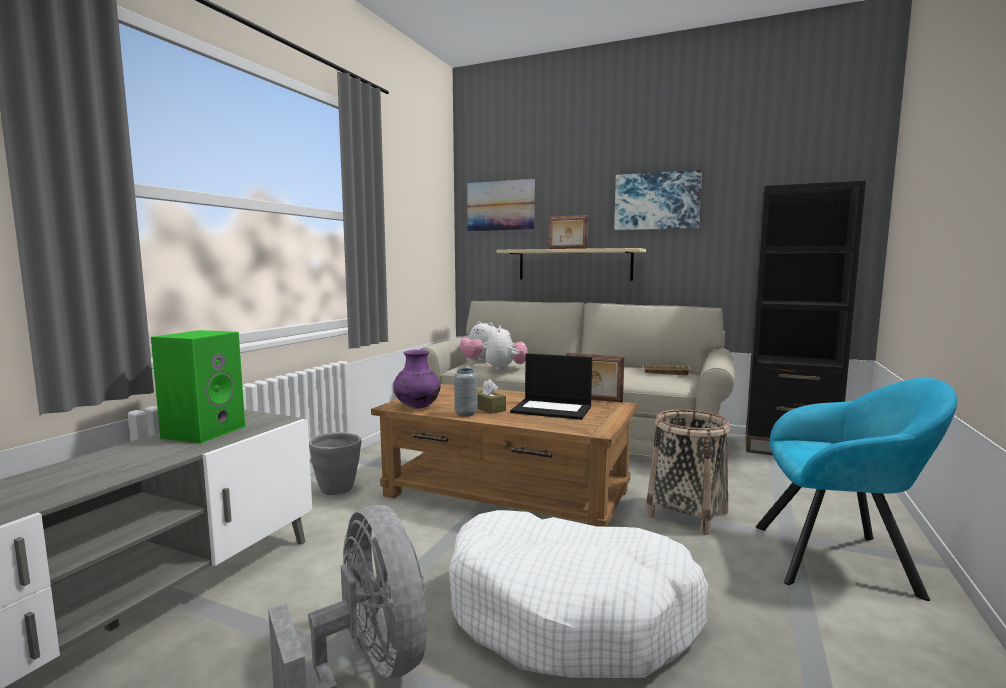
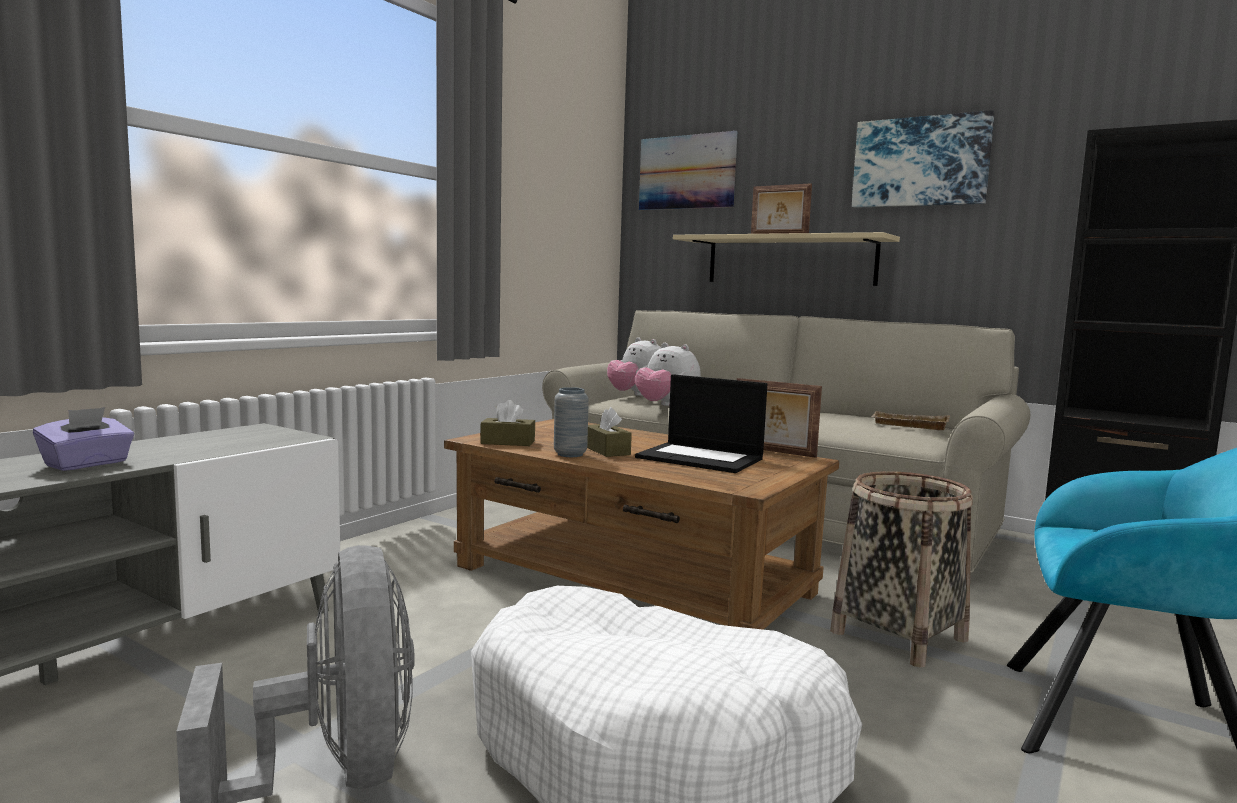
camera: 10 degrees right, 0 degrees up
green speaker [151,330,245,444] -> none
grey planter [309,432,361,495] -> none
purple vase [393,350,441,409] -> brown tissue box [480,400,535,446]
plush toy [486,326,527,370] -> plush toy turned 120 degrees clockwise [635,343,701,406]
none -> purple tissue box [33,407,134,471]

